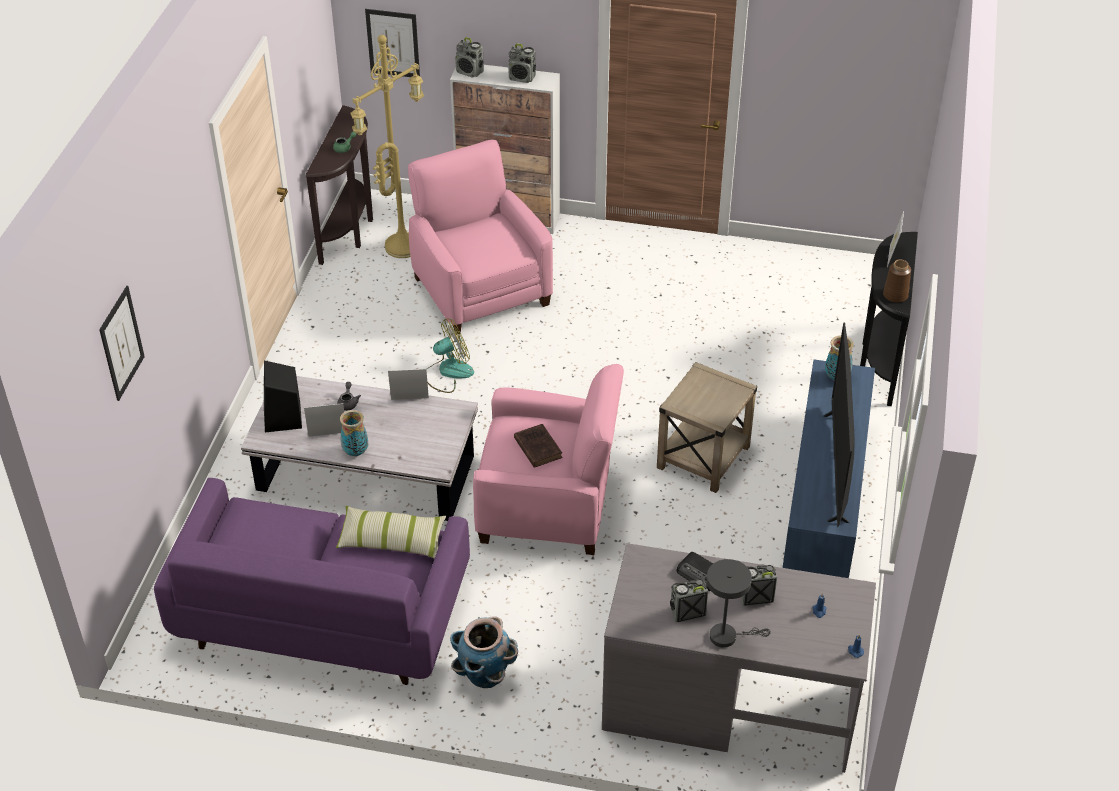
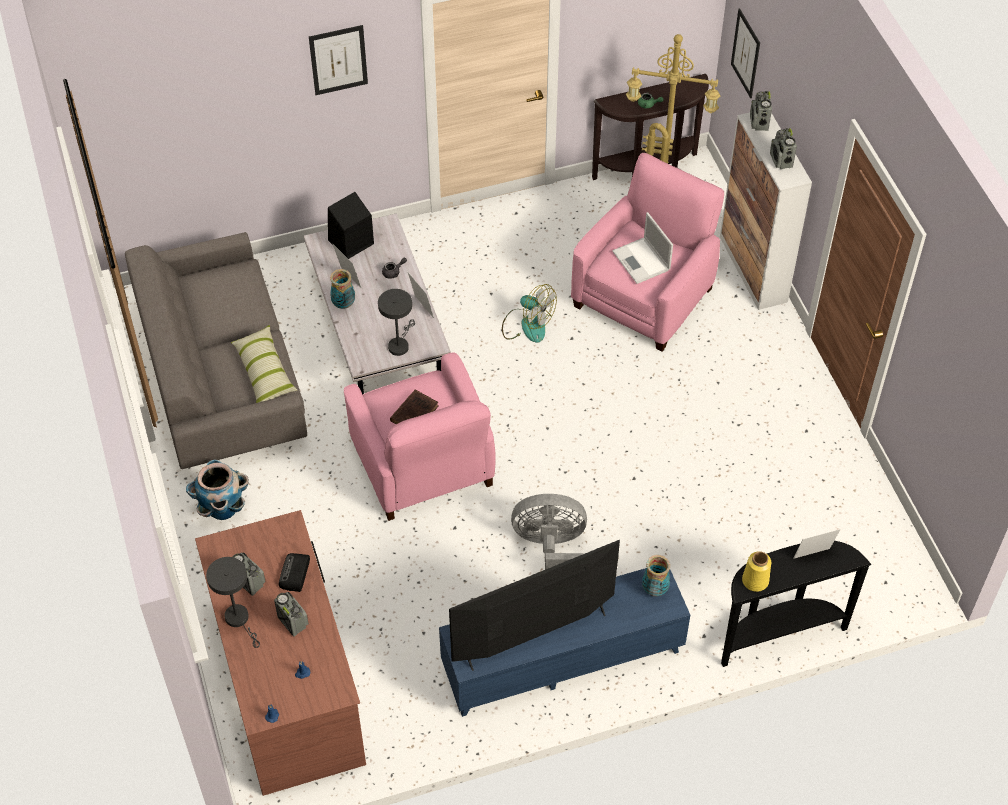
camera: 60 degrees right, 10 degrees up
picture [99,286,145,401] -> picture moved to [309,25,368,95]
purple sofa [154,478,470,685] -> grey sofa [125,232,307,469]
grey desk [602,543,876,773] -> brown desk [195,510,366,796]
beige side table [657,362,757,493] -> grey fan [511,494,587,570]
brown vase [883,259,911,303] -> yellow vase [742,552,771,592]
none -> grey table lamp [378,289,415,356]
none -> laptop [612,212,673,284]

